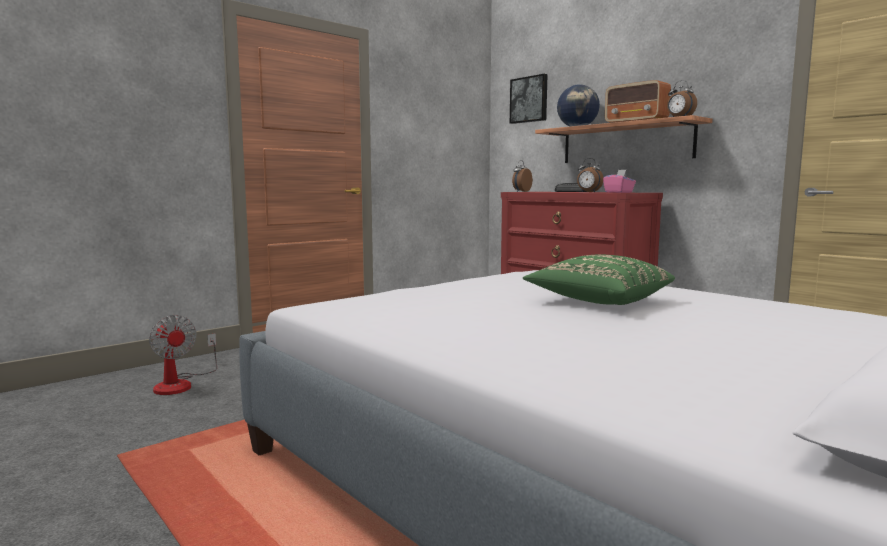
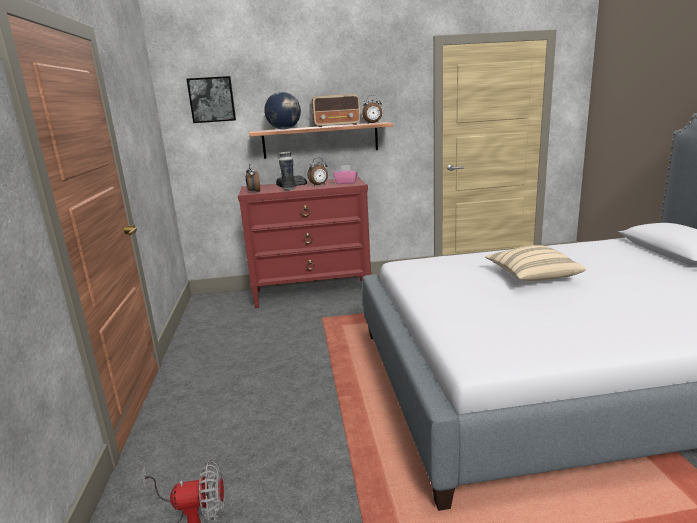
camera: 55 degrees left, 10 degrees up
green pillow [523,255,675,305] -> beige pillow [485,245,586,281]
none -> vase [279,152,296,191]

